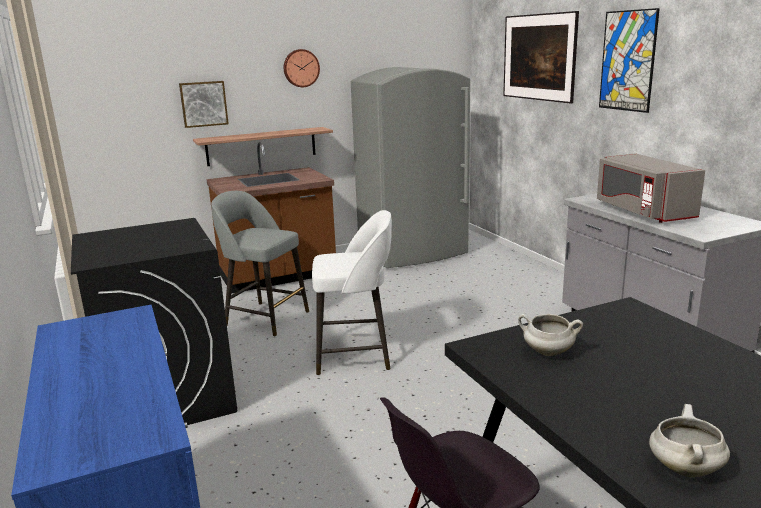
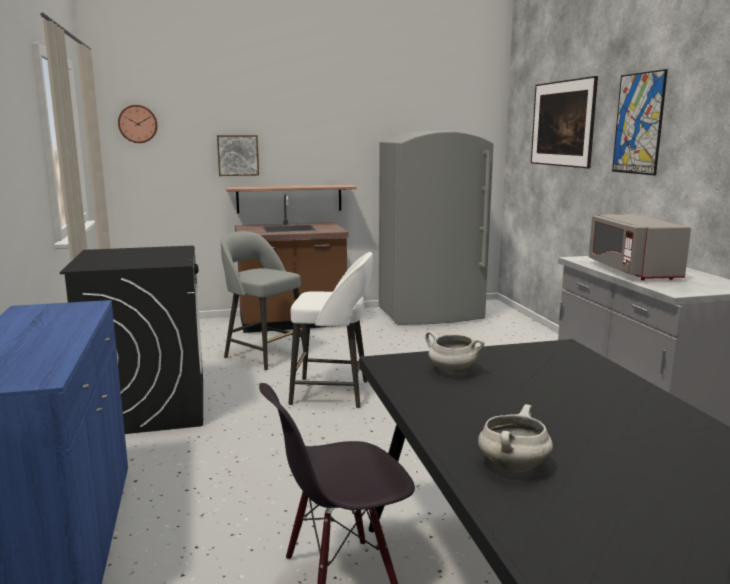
camera: 10 degrees right, 5 degrees down
wall clock [284,49,320,87] -> wall clock moved to [118,105,158,143]

